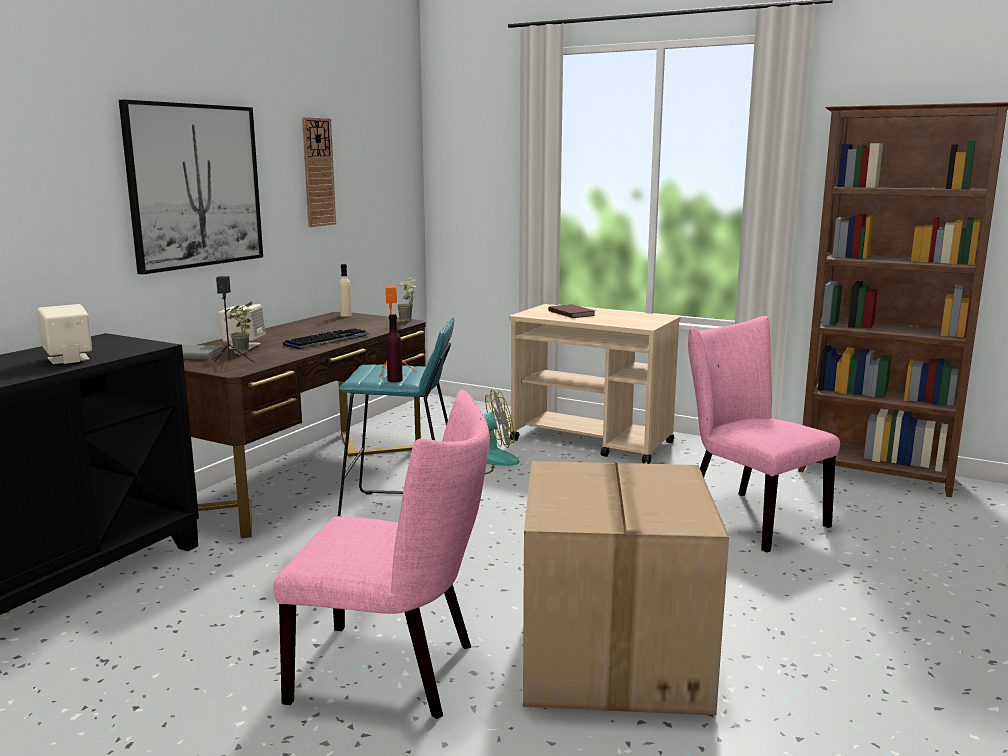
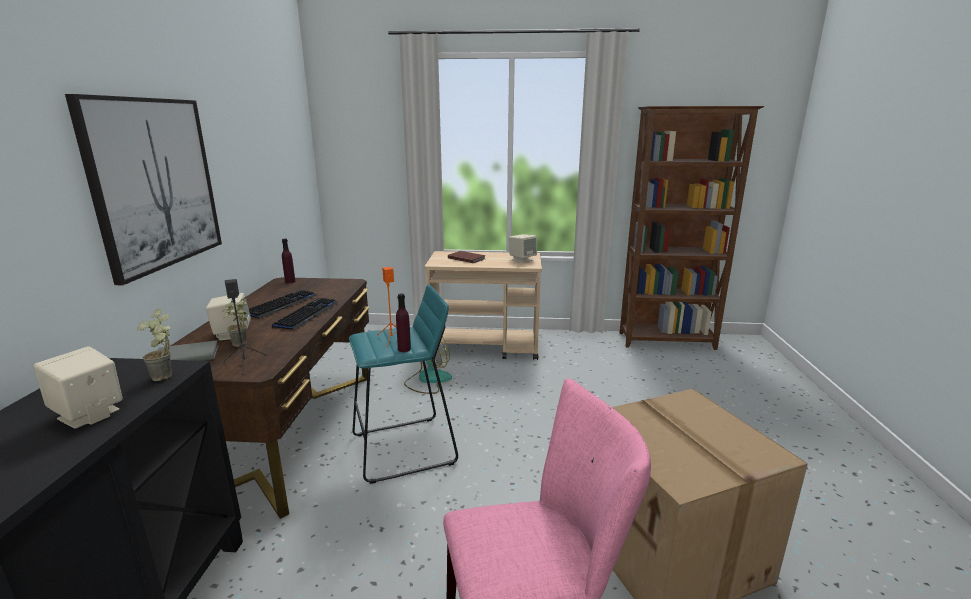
camera: 25 degrees left, 5 degrees up
wall clock [302,117,336,227] -> none
beige bottle [339,264,352,317] -> purple bottle [282,239,295,283]
potted plant [398,276,416,322] -> potted plant moved to [137,309,172,381]
pink chair [688,316,840,553] -> none
none -> keyboard [249,290,317,319]
none -> beige speaker [509,234,537,263]

